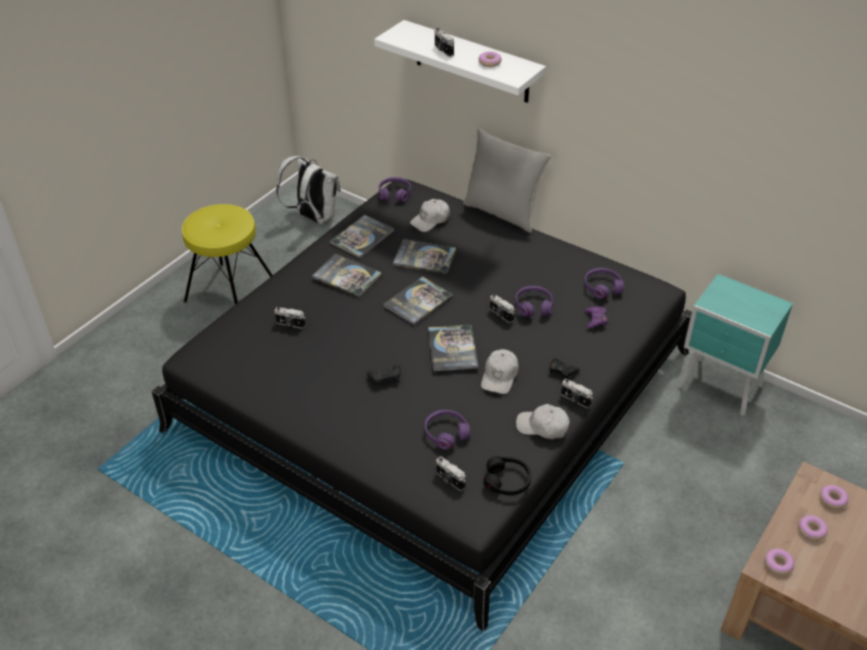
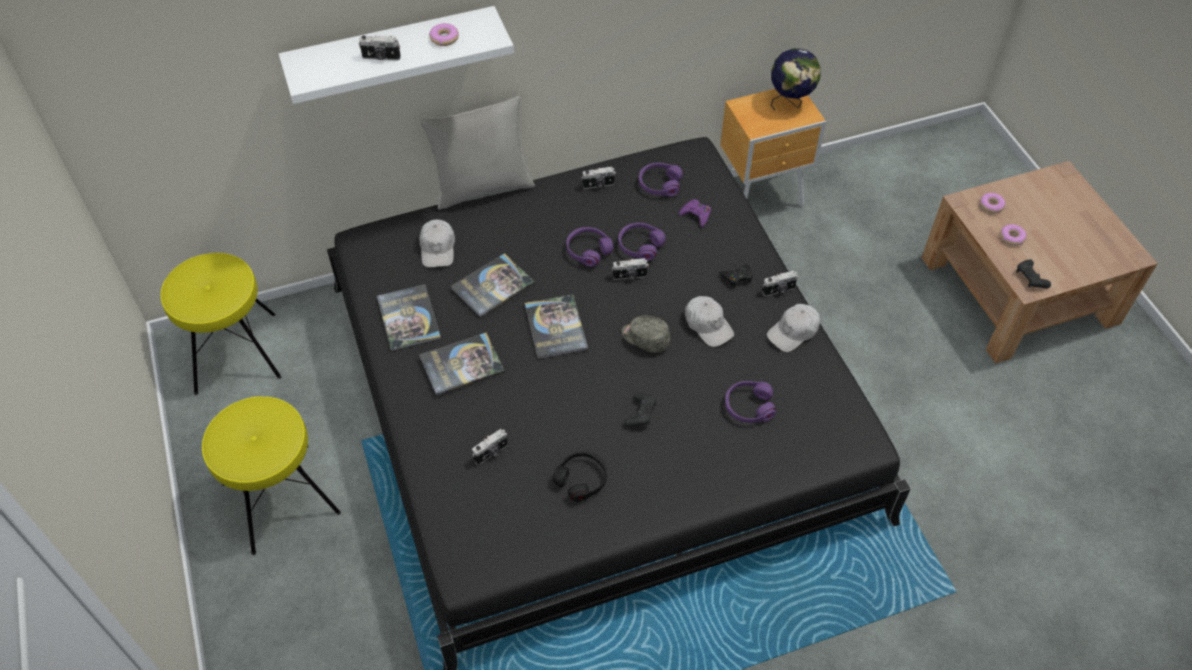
camera: 55 degrees left, 10 degrees up
white backpack [276,156,341,224] -> yellow stool [161,253,282,395]
purple headphones [379,177,411,202] -> purple headphones moved to [566,227,613,267]
book [428,325,478,371] -> grey cap [621,315,670,353]
camera [436,457,466,491] -> camera moved to [581,167,616,189]
black headphones [483,456,531,495] -> black headphones moved to [553,451,607,502]
turquoise nightstand [678,274,793,416] -> brown nightstand [720,89,826,206]
donut [764,549,795,575] -> black game controller [1016,259,1051,288]
none -> globe [771,48,821,111]

